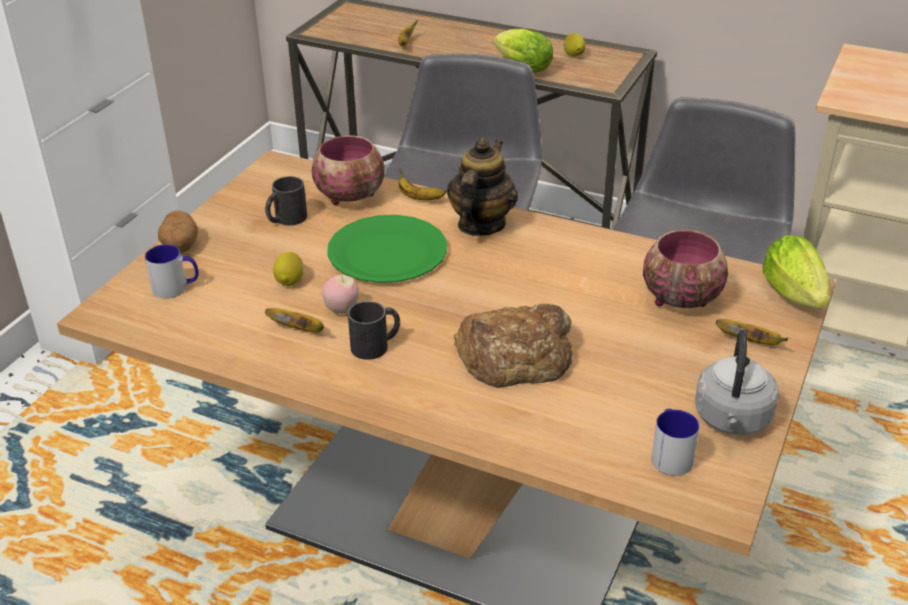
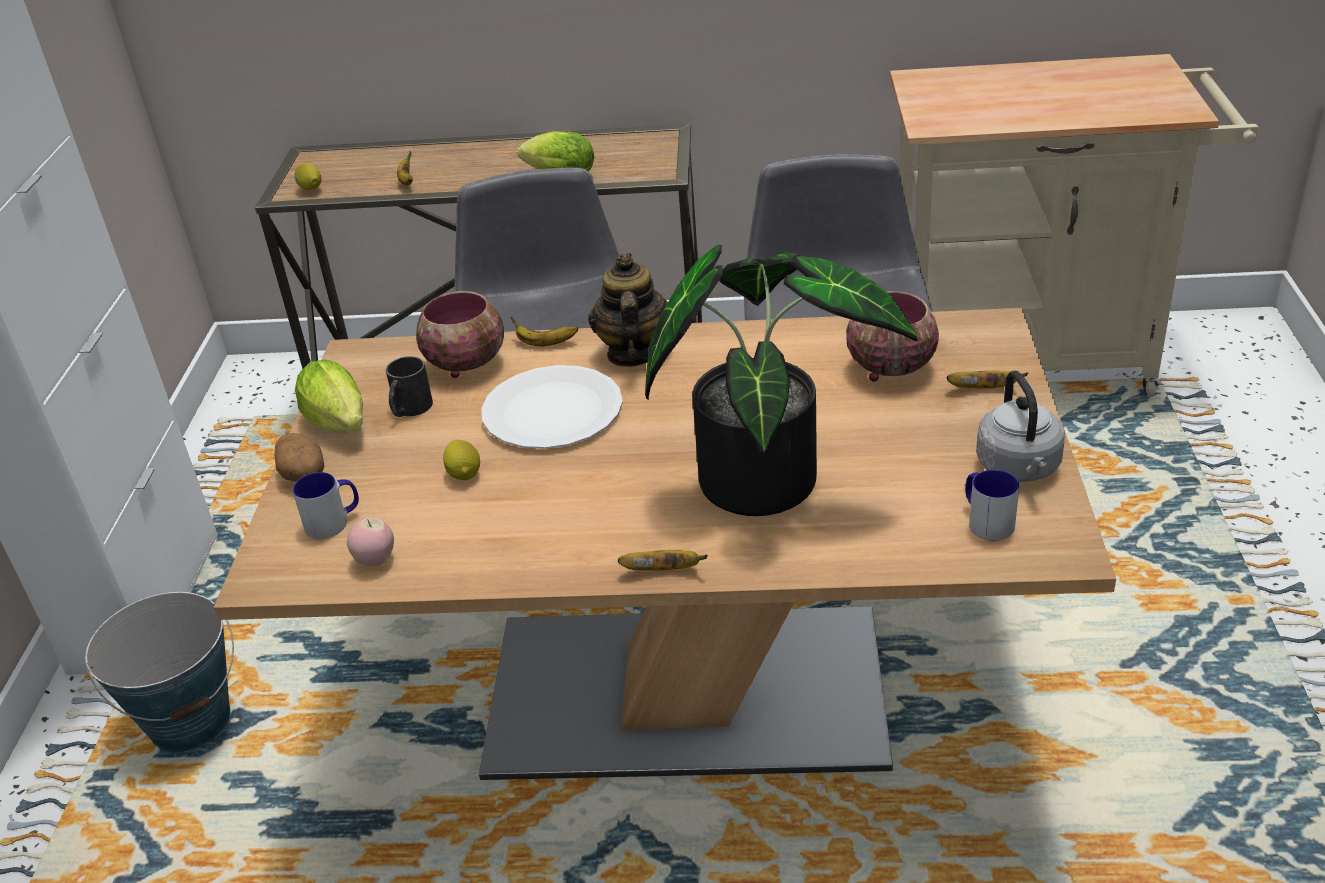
camera: 20 degrees left, 0 degrees up
banana [265,308,324,333] -> banana moved to [618,550,708,571]
apple [322,275,360,314] -> apple moved to [347,518,394,566]
green plate [327,215,447,283] -> white plate [481,365,623,449]
black mug [348,301,400,360] -> none
bread [454,304,572,388] -> potted plant [645,245,918,516]
lemon [563,33,585,56] -> lemon moved to [294,163,322,190]
lettuce [763,235,830,308] -> lettuce moved to [295,359,363,433]
none -> bucket [85,592,234,752]

